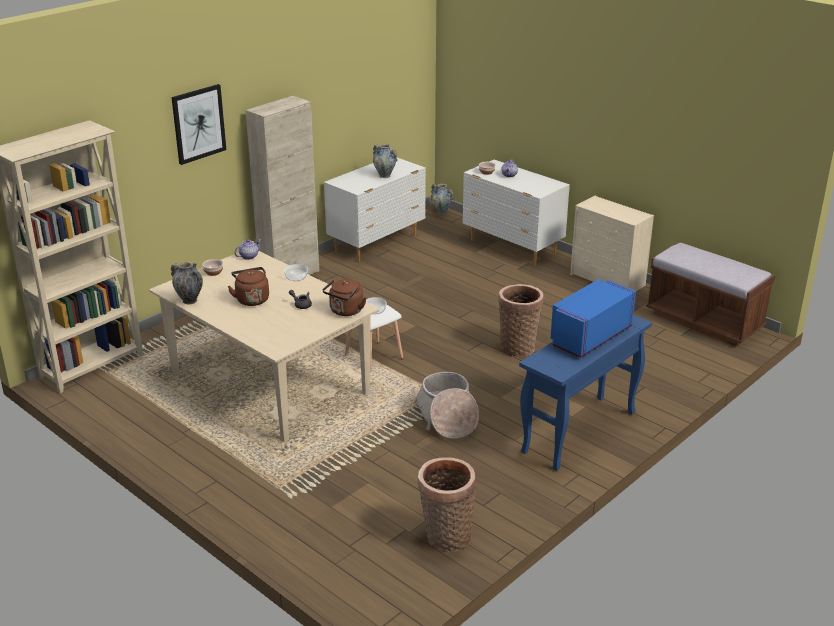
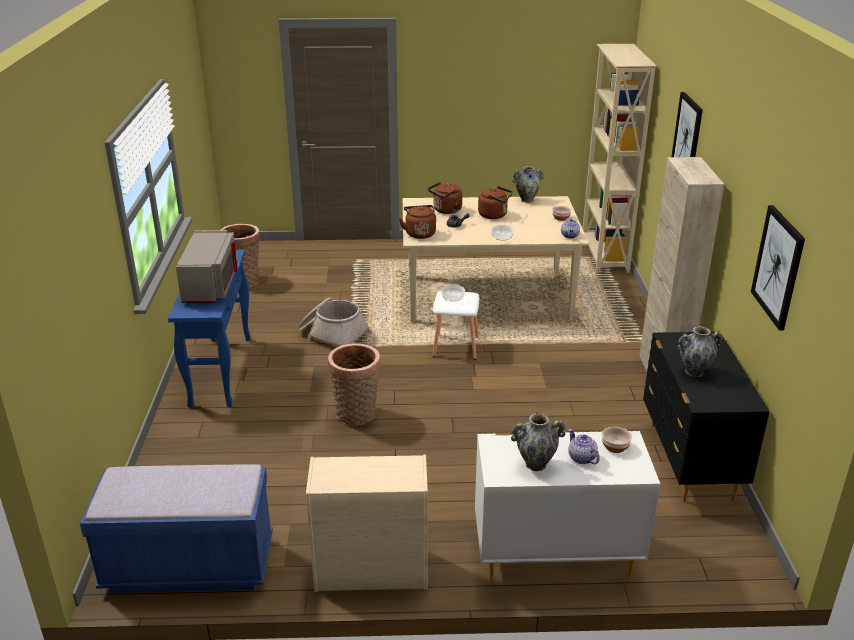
camera: 135 degrees right, 0 degrees up
white dresser [324,157,426,262] -> black dresser [643,332,770,502]
vase [431,184,453,214] -> vase moved to [511,412,566,471]
blue microwave [551,279,636,358] -> grey microwave [176,230,238,303]
brown bench [646,242,775,346] -> blue bench [80,465,273,593]
none -> brown kettle [428,182,462,214]
none -> picture [751,205,805,330]

